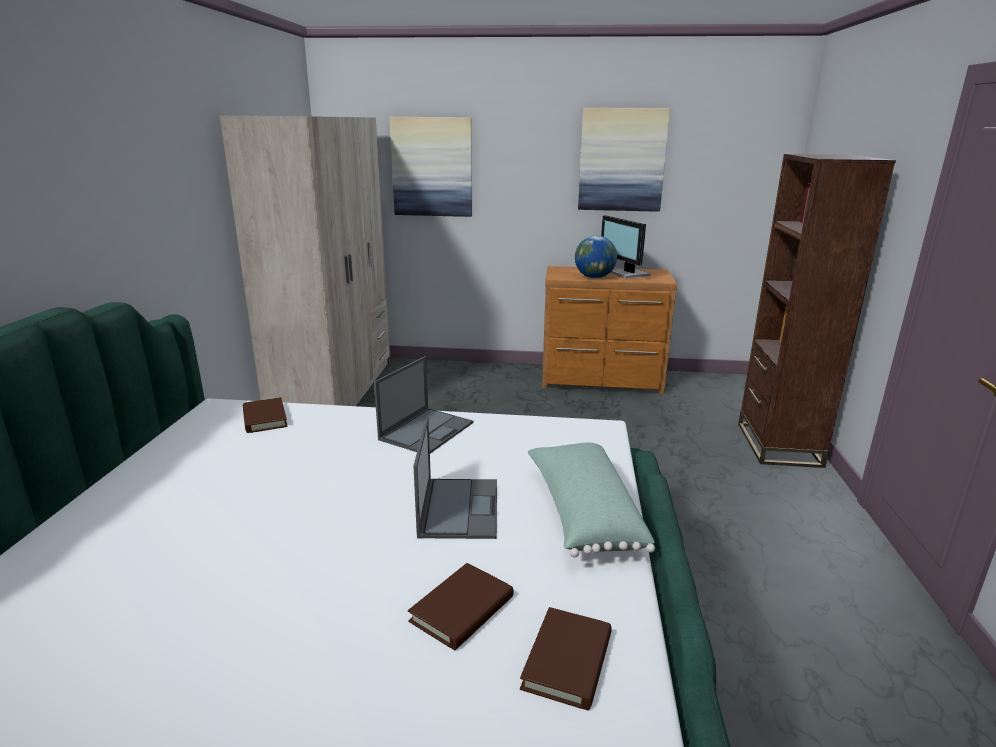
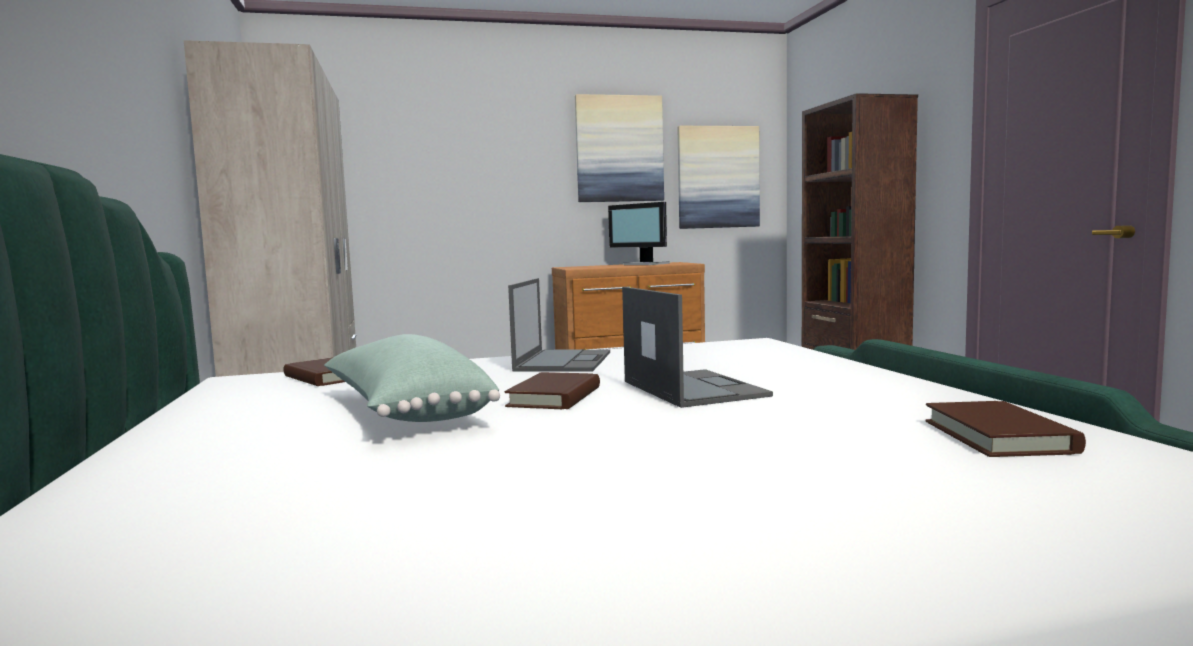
camera: 20 degrees left, 15 degrees down
picture [390,117,472,217] -> picture moved to [678,126,760,229]
brown book [408,563,514,650] -> brown book moved to [505,372,600,409]
green pillow [528,443,655,557] -> green pillow moved to [324,334,500,422]
globe [575,236,617,278] -> none

